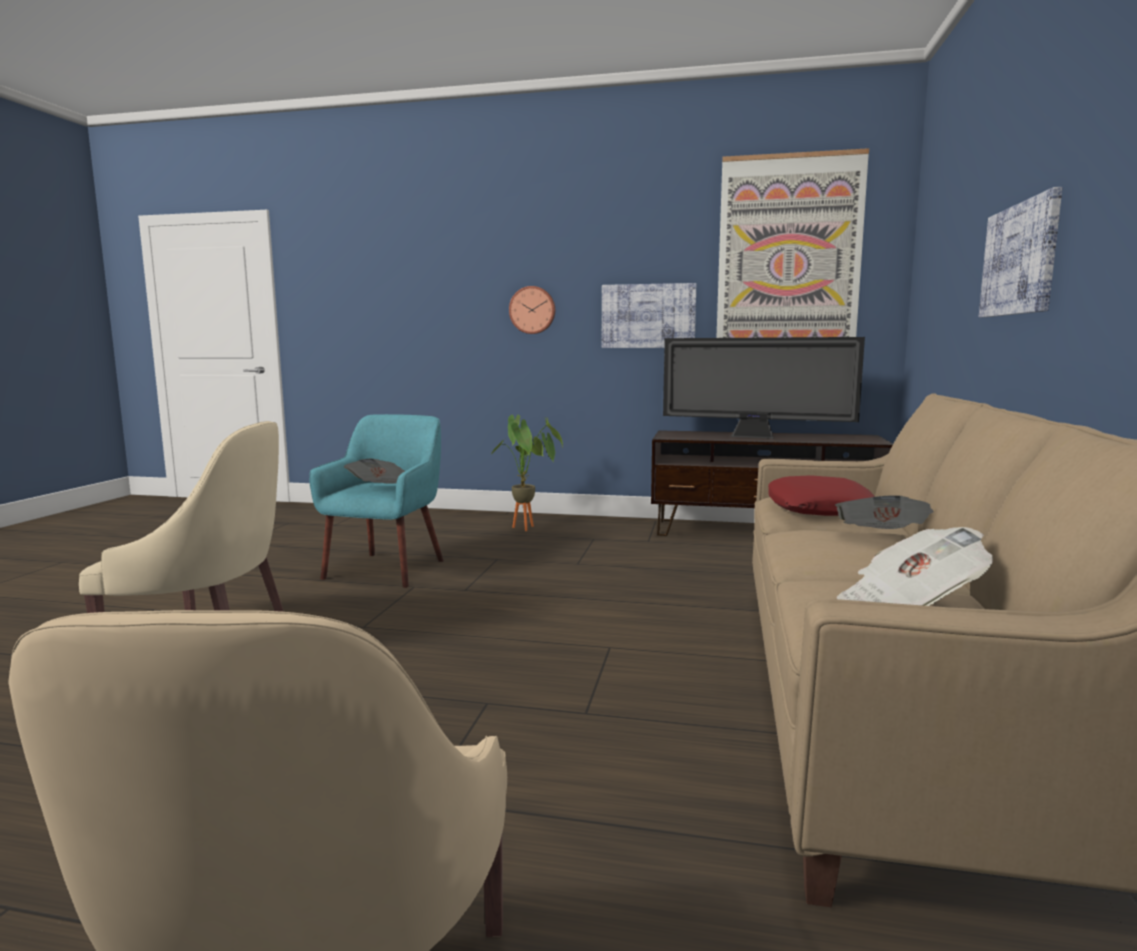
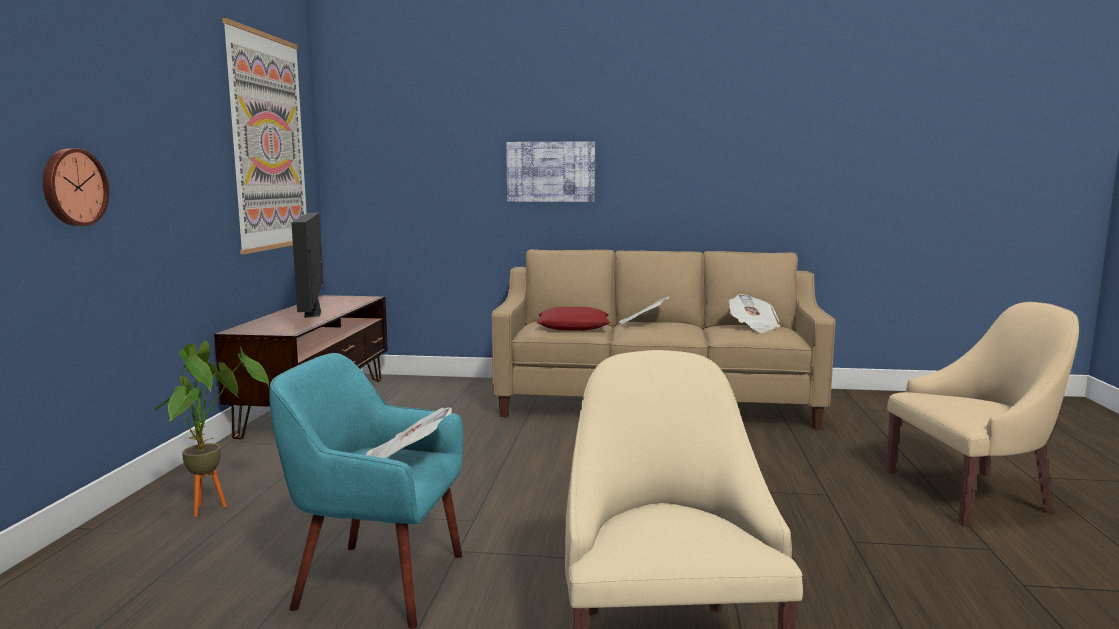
camera: 95 degrees left, 0 degrees up
picture [602,283,696,348] -> none
television [663,337,865,439] -> television turned 150 degrees clockwise [291,213,323,318]

